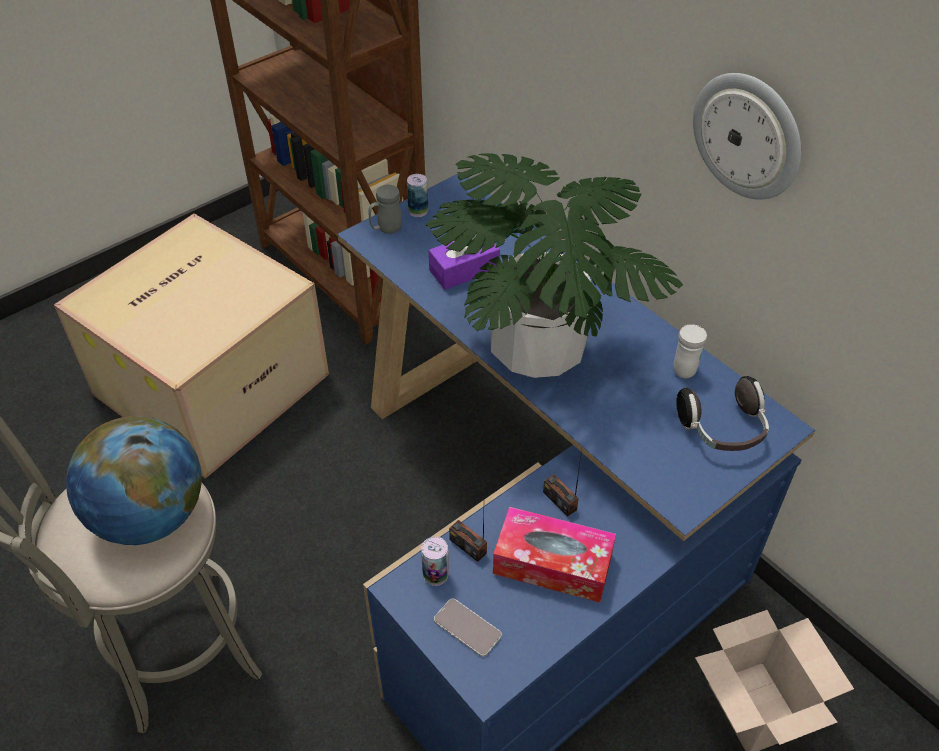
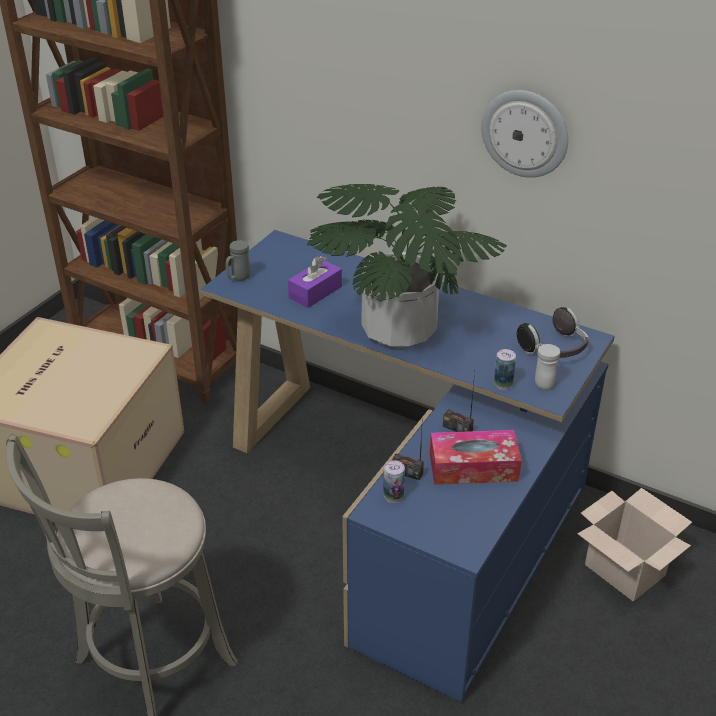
camera: 20 degrees left, 10 degrees down
globe [66,416,202,545] -> none
can [407,174,428,217] -> can moved to [494,349,516,390]
phone [434,599,502,657] -> none
white mug [674,324,707,379] -> white mug moved to [535,344,560,390]

